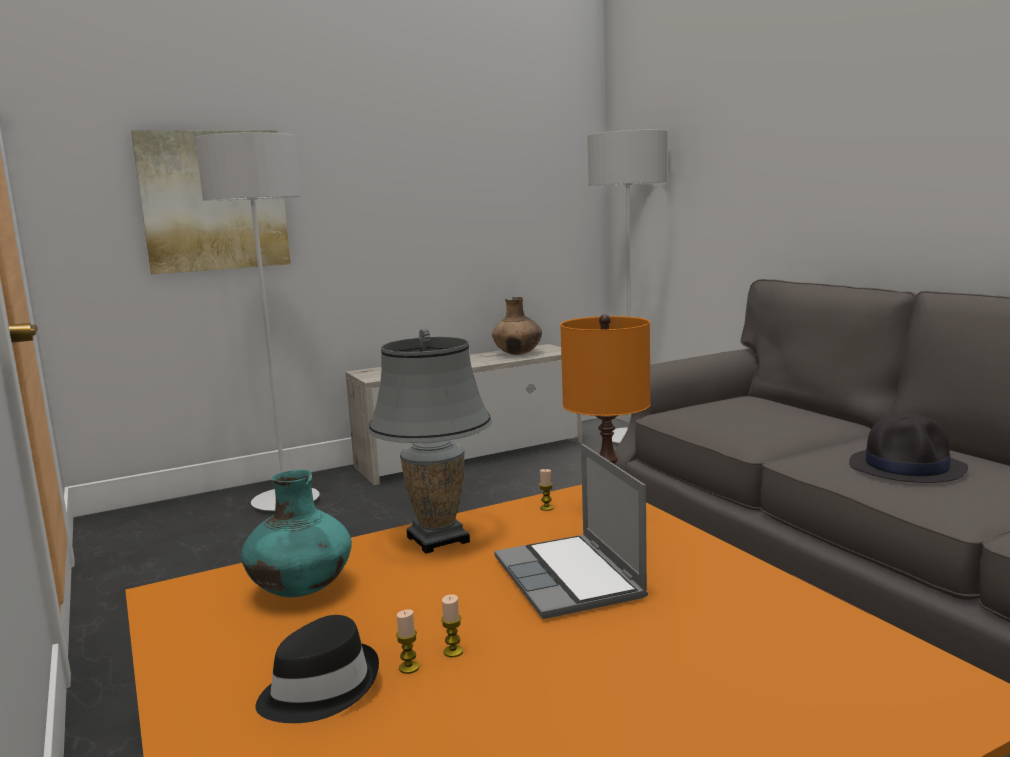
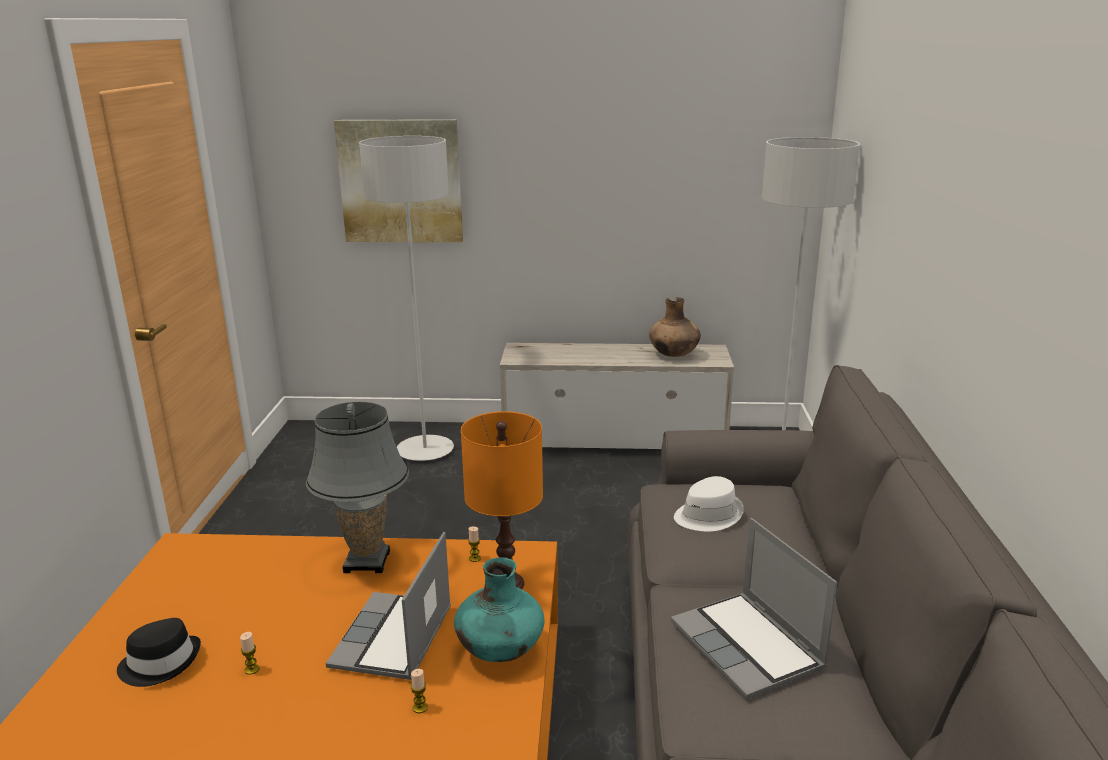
camera: 30 degrees right, 10 degrees up
turquoise vase [241,470,352,597] -> turquoise vase moved to [454,557,545,662]
candle [396,609,419,674] -> candle moved to [410,669,428,713]
black hat [849,414,968,483] -> laptop [671,518,837,699]
none -> white hat [674,476,744,531]

